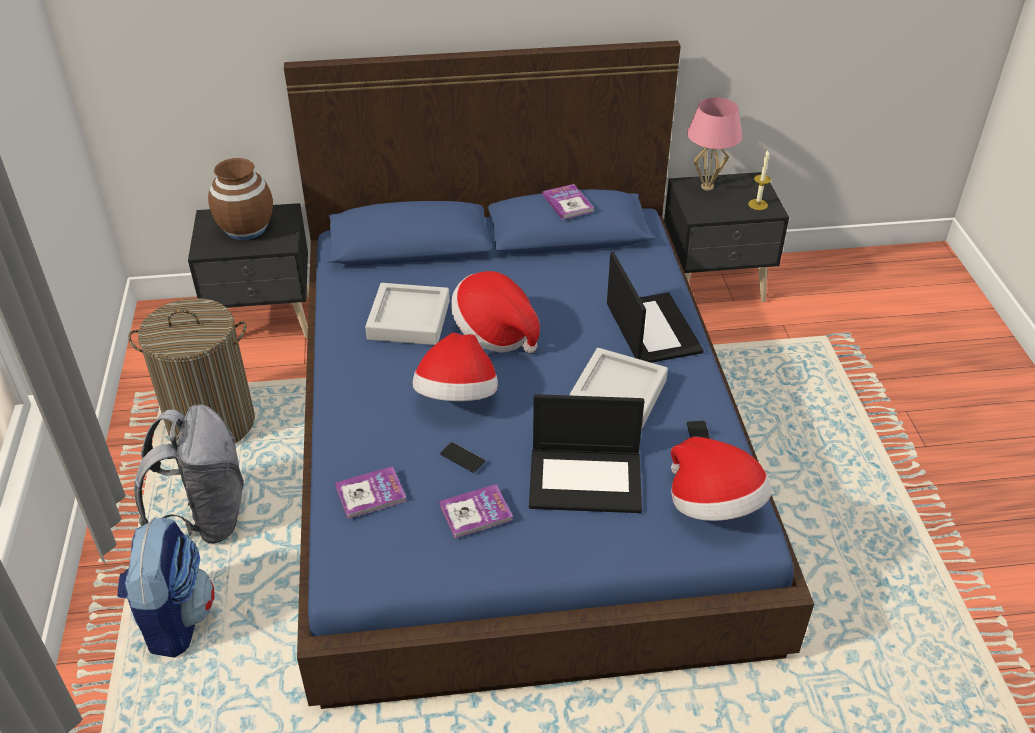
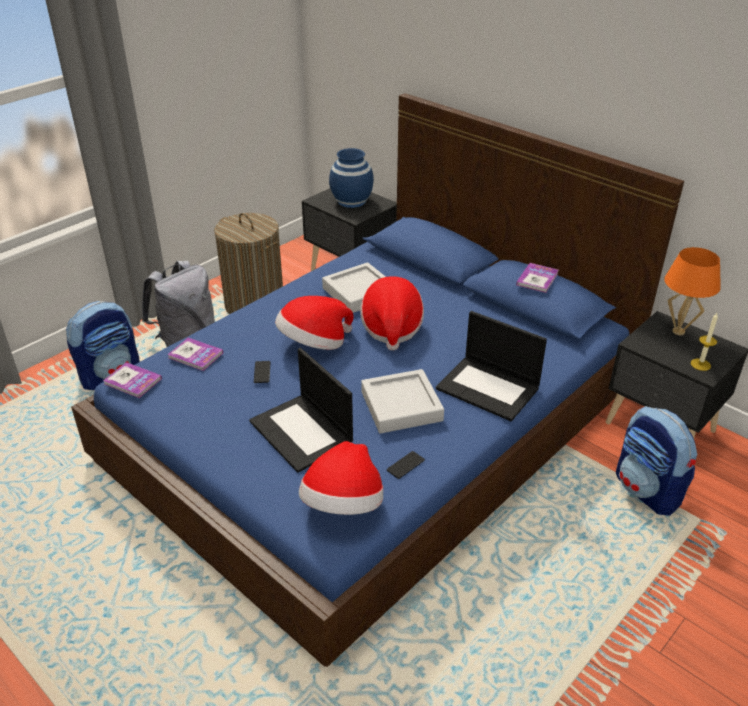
camera: 50 degrees right, 5 degrees down
brown vase [208,158,273,240] -> blue vase [329,148,374,208]
book [439,484,513,538] -> book moved to [103,362,162,398]
laptop [607,252,704,363] -> laptop turned 90 degrees clockwise [436,311,547,422]
pink table lamp [687,97,742,191] -> orange table lamp [664,247,721,335]
none -> backpack [616,406,697,516]

